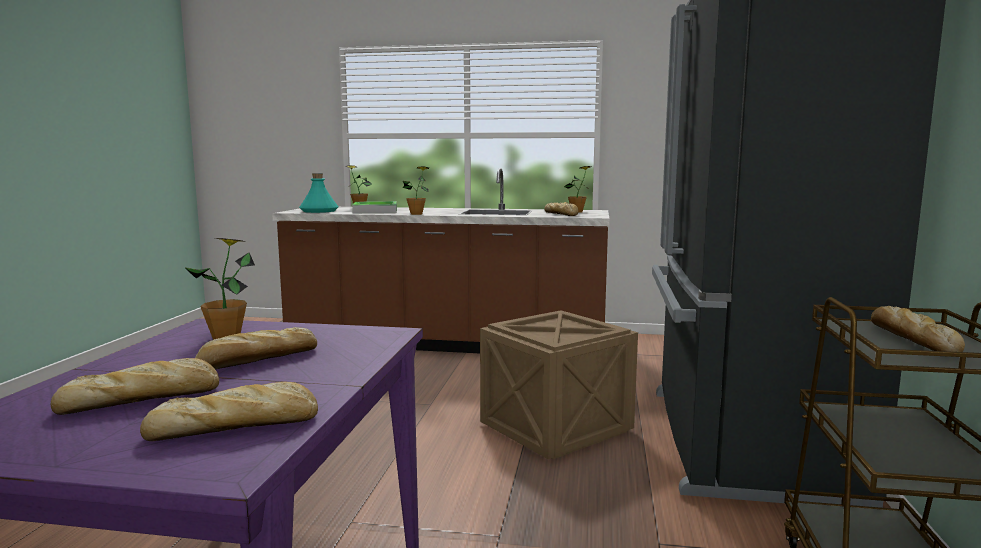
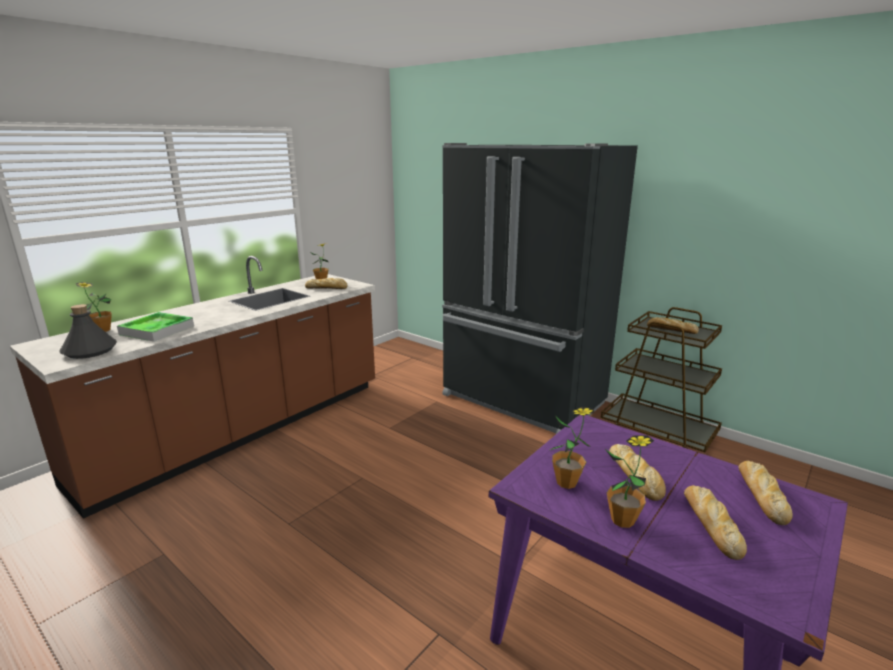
camera: 60 degrees left, 10 degrees up
turquoise bottle [299,173,338,213] -> grey bottle [60,304,117,359]
potted plant [403,166,429,215] -> potted plant moved to [605,435,654,528]
crate [480,310,638,459] -> none

